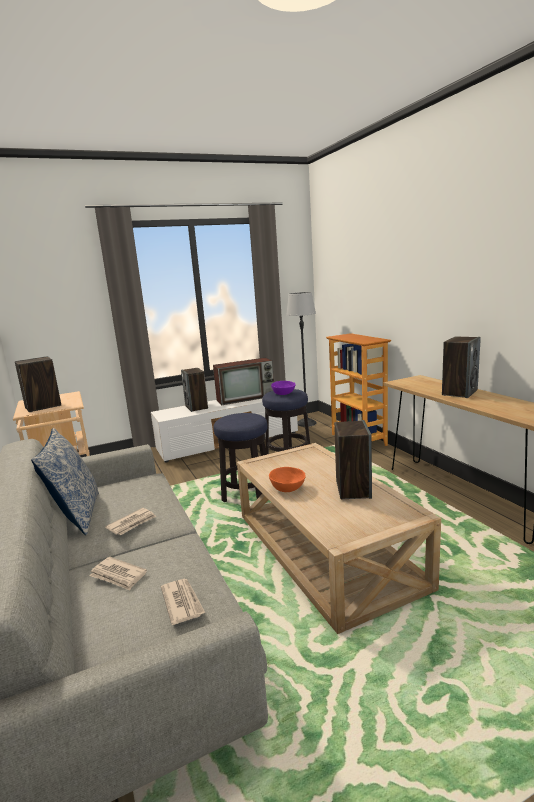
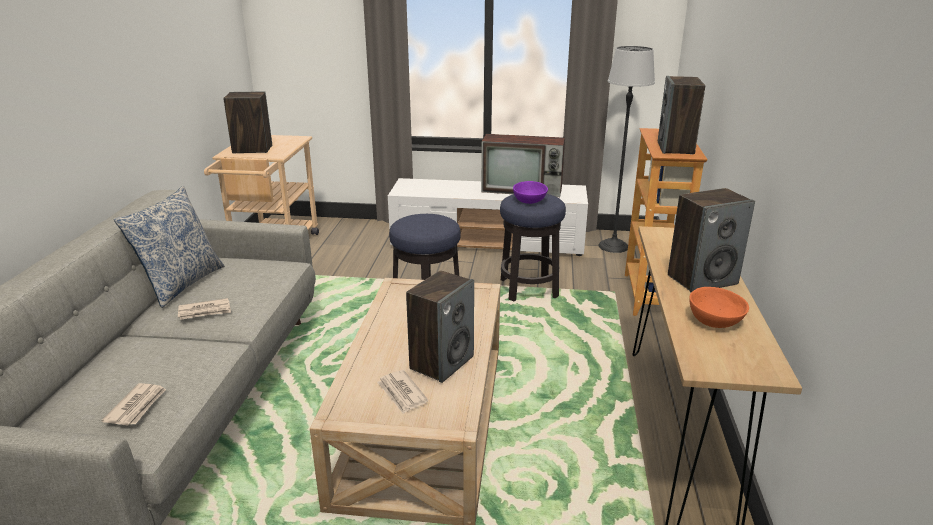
camera: 30 degrees right, 10 degrees up
newspaper [89,557,147,590] -> newspaper moved to [377,370,428,414]
speaker [181,368,208,412] -> speaker moved to [658,76,705,154]
orange bowl [269,467,306,492] -> orange bowl moved to [689,287,749,328]

